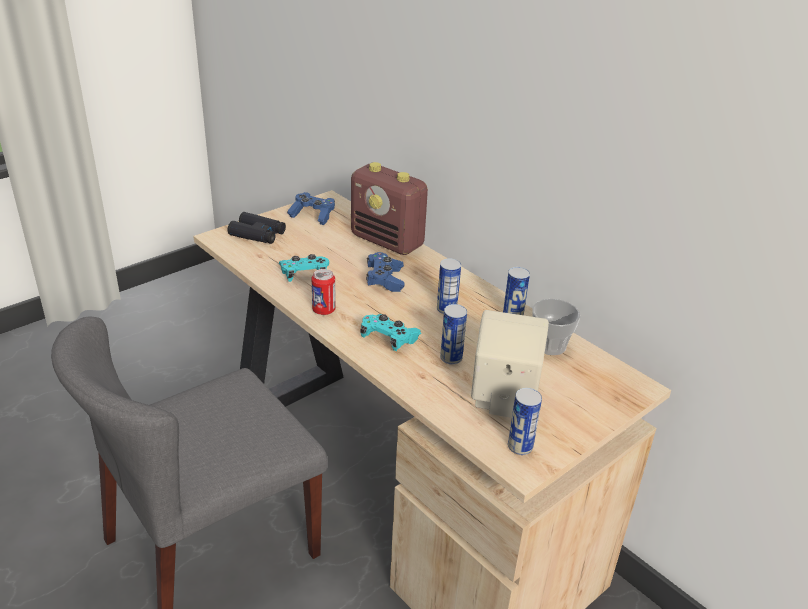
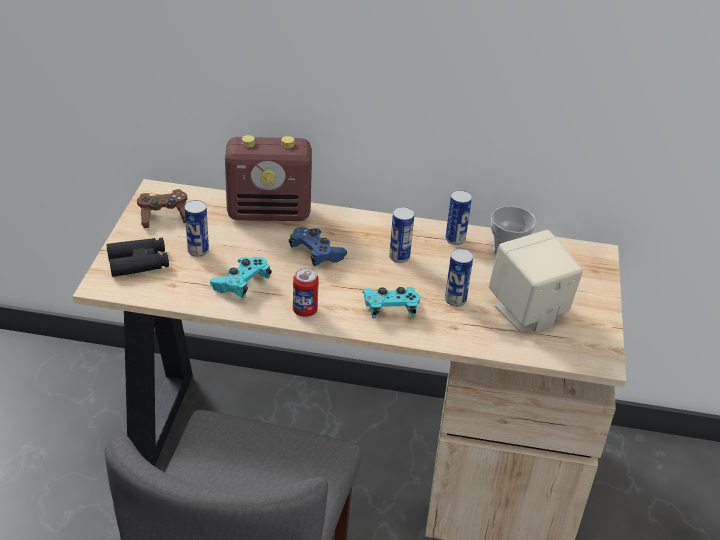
camera: 40 degrees left, 5 degrees up
blue game controller [287,192,335,225] -> brown game controller [137,189,187,228]
can [508,388,542,455] -> can moved to [184,200,209,257]

